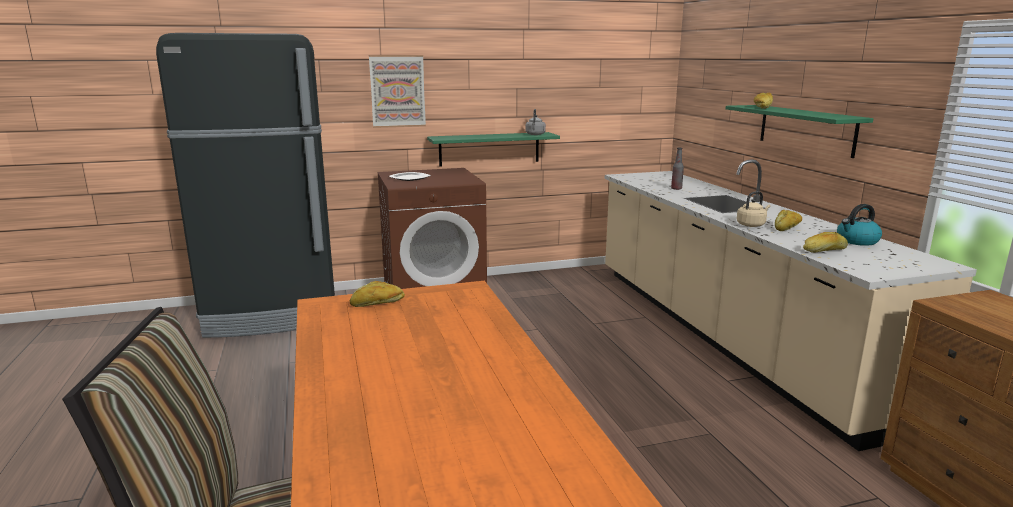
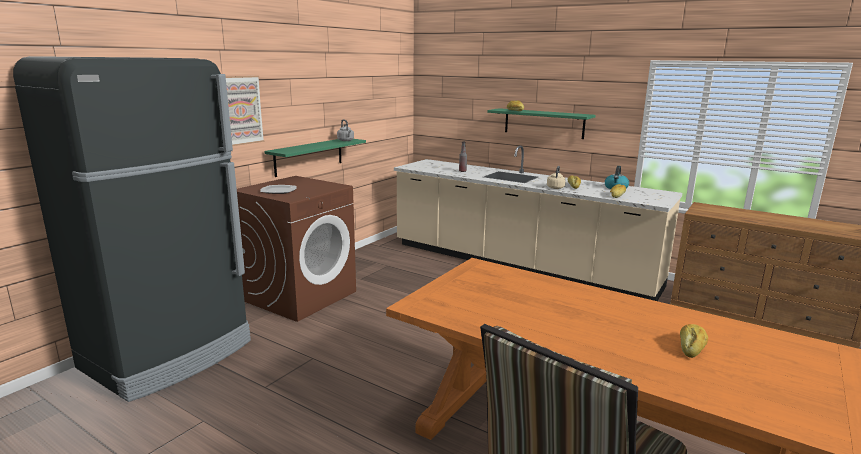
camera: 40 degrees left, 0 degrees up
bread [350,281,405,307] -> bread moved to [680,324,708,358]

